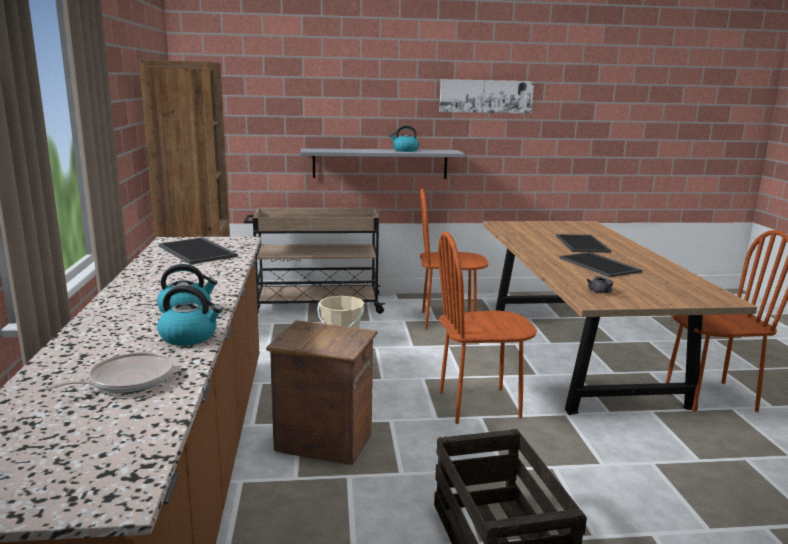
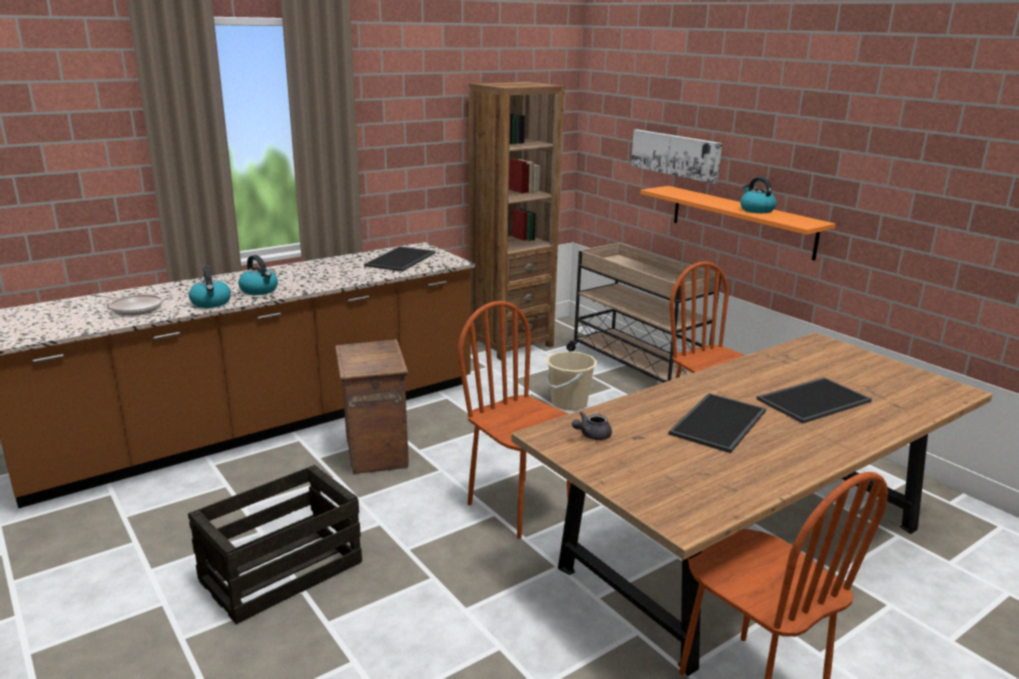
camera: 60 degrees right, 5 degrees up
grey shelf [300,148,465,179] -> orange shelf [640,186,836,261]
picture [439,79,534,114] -> picture moved to [631,129,722,184]

